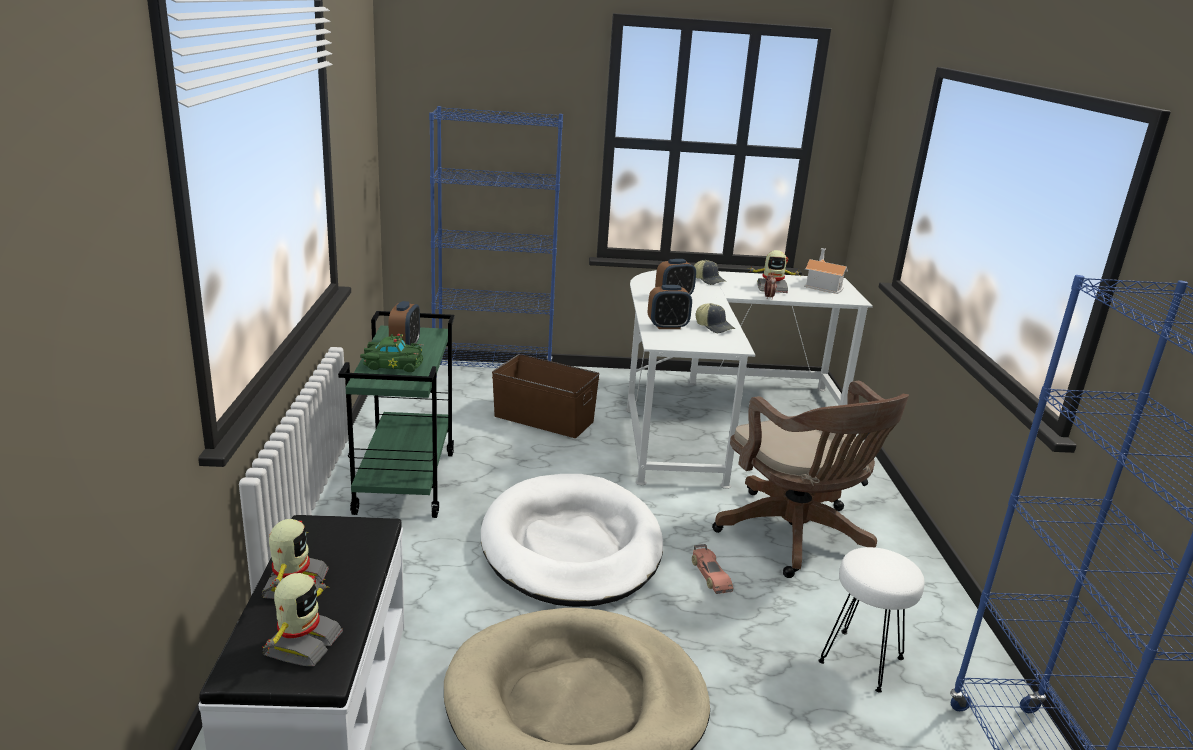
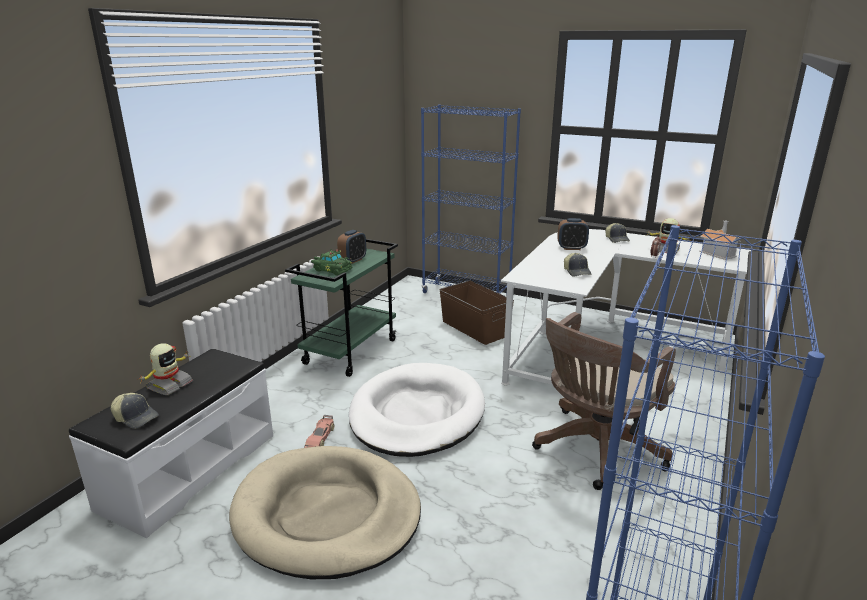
camera: 30 degrees right, 0 degrees up
toy robot [262,573,343,666] -> cap [111,393,159,429]
alarm clock [648,285,692,329] -> none
toy car [692,544,733,594] -> toy car moved to [304,415,334,448]
brown office chair [712,381,909,578] -> brown office chair turned 45 degrees clockwise [532,312,676,490]
white stool [818,547,925,693] -> none

